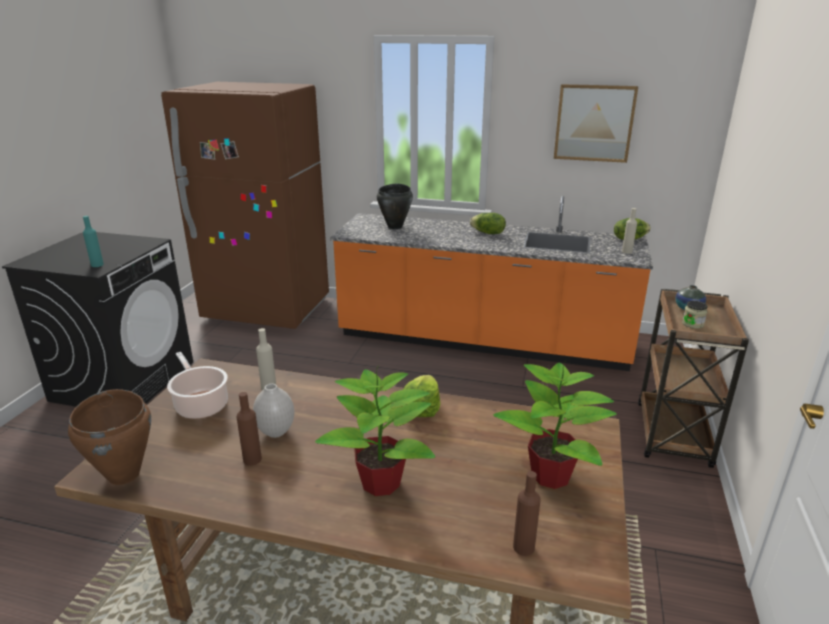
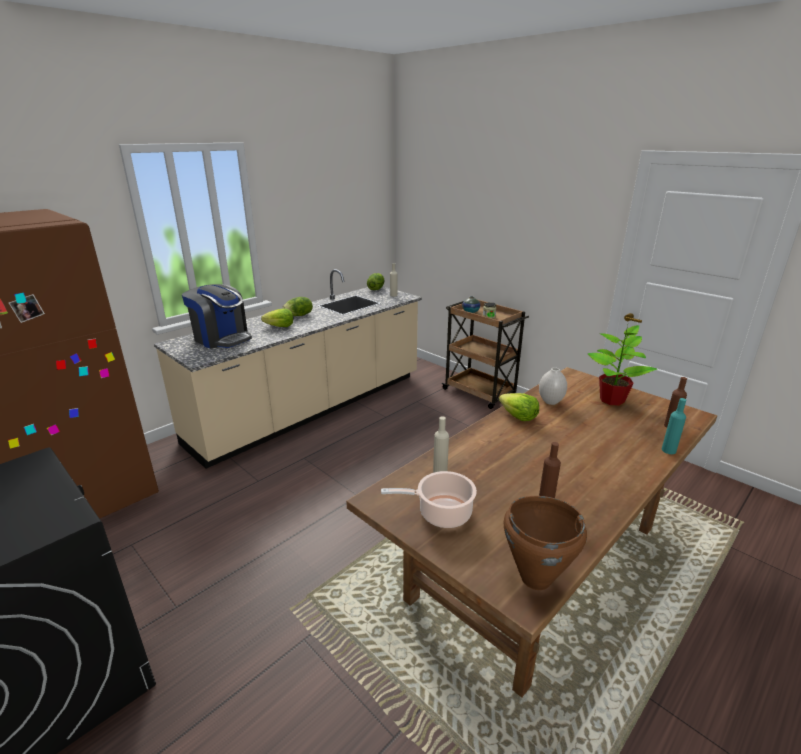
camera: 60 degrees left, 0 degrees up
turquoise bottle [83,216,104,267] -> turquoise bottle moved to [662,398,686,454]
white vase [253,384,294,438] -> white vase moved to [539,367,567,405]
potted plant [315,366,435,496] -> none
orange counter [330,196,653,371] -> beige counter [154,269,422,469]
black cooking pot [377,184,413,229] -> coffee machine [182,284,252,349]
picture [554,84,638,163] -> none
none -> lettuce [261,309,293,327]

